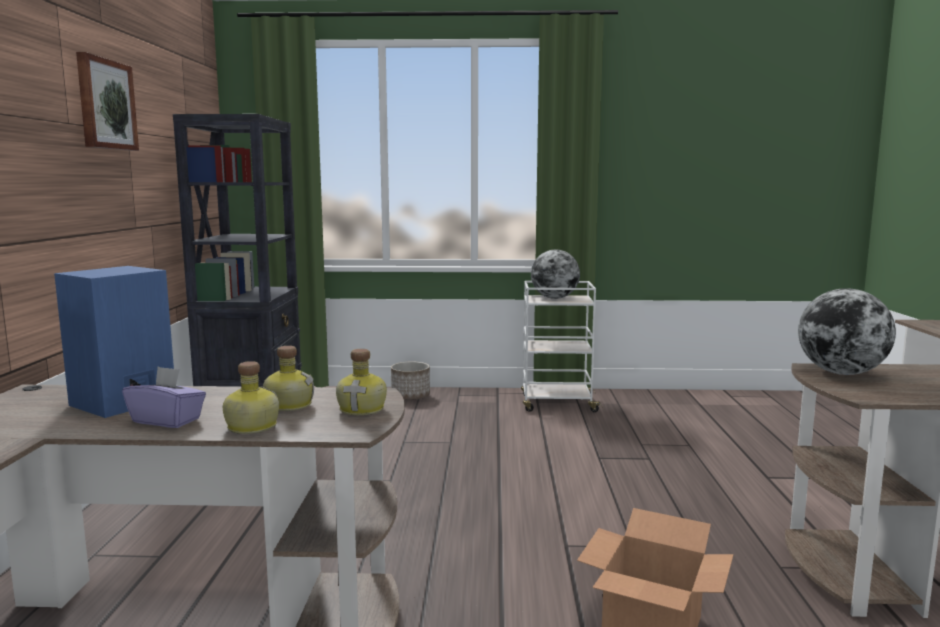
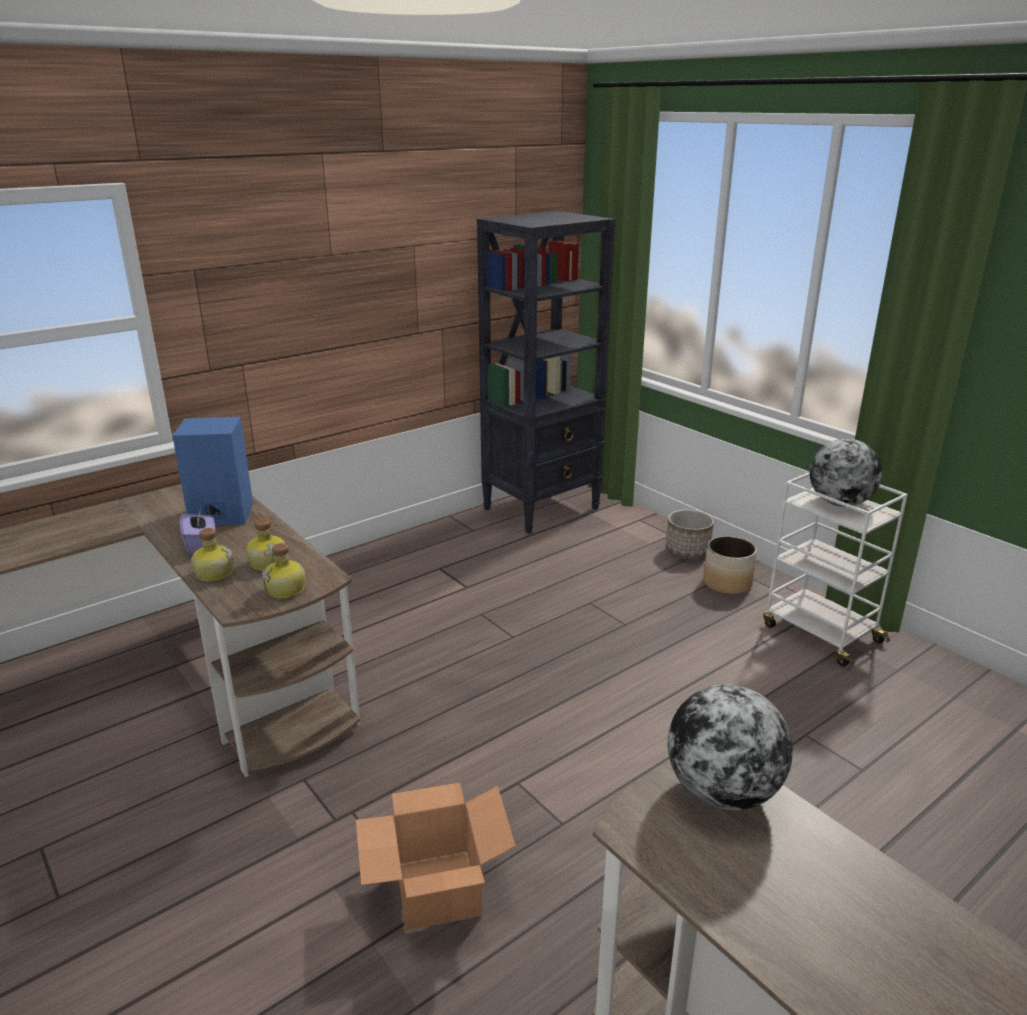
camera: 50 degrees right, 15 degrees up
picture [76,52,139,151] -> none
none -> planter [703,536,757,594]

